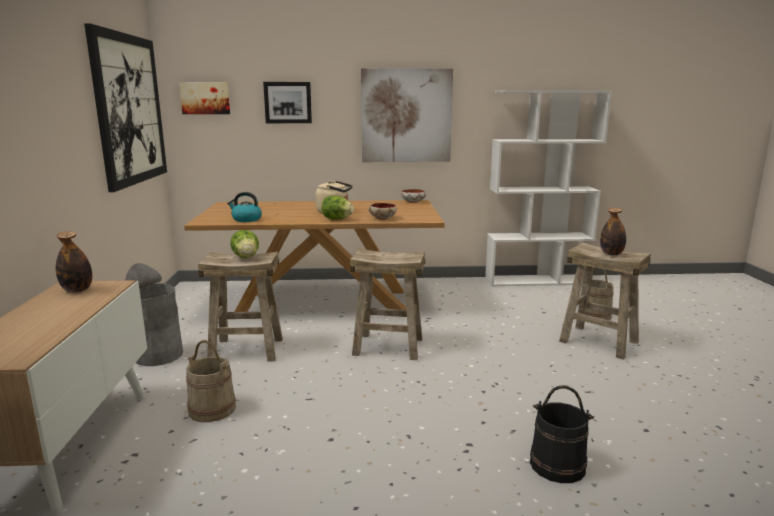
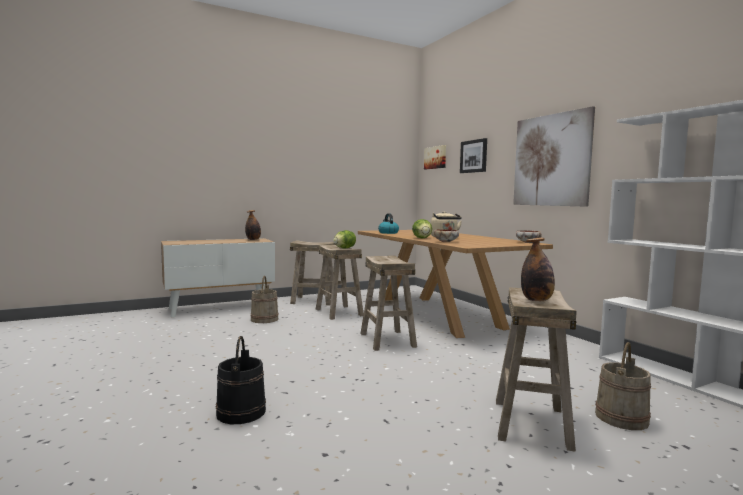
camera: 65 degrees right, 10 degrees down
picture [84,23,167,192] -> none
grey trash can [125,263,183,366] -> beige stool [290,240,335,306]

